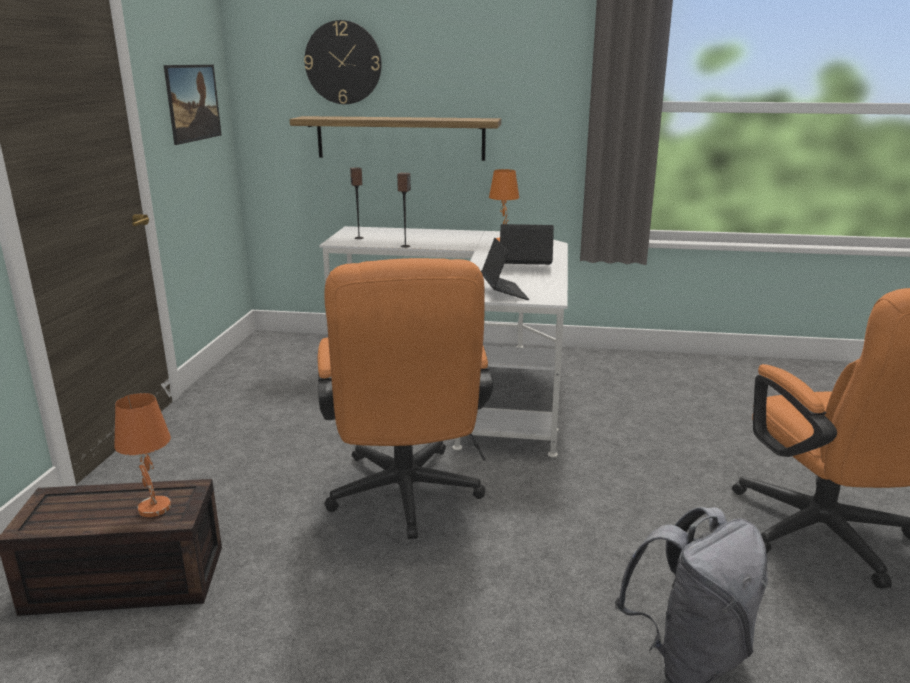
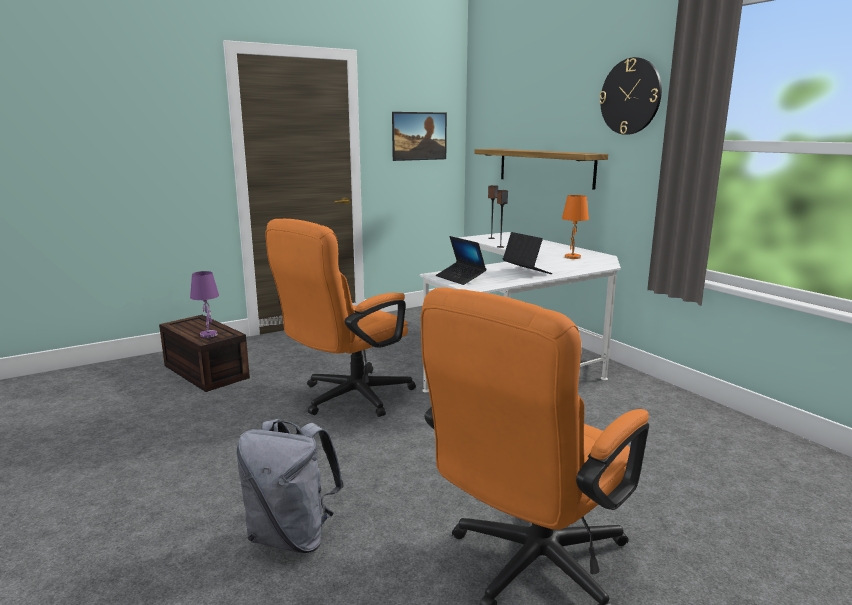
camera: 50 degrees right, 5 degrees down
orange table lamp [114,393,171,517] -> purple table lamp [190,271,219,338]
wall clock [304,20,382,104] -> wall clock moved to [599,57,662,135]
laptop [481,238,529,300] -> laptop turned 105 degrees clockwise [436,236,486,285]

